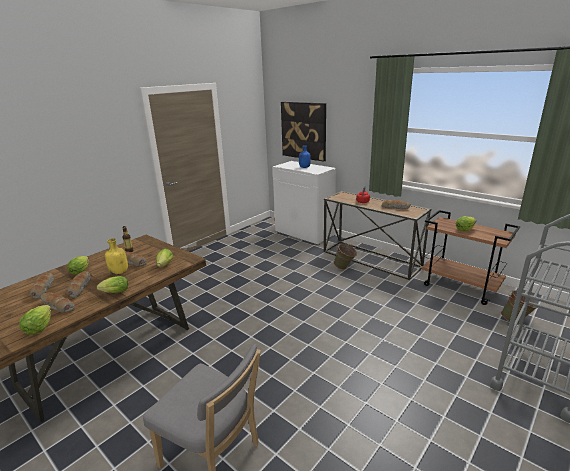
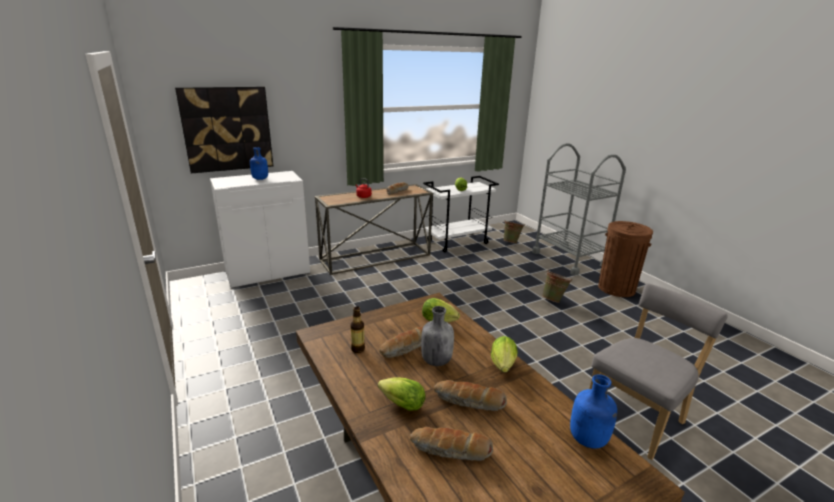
camera: 70 degrees left, 0 degrees up
lettuce [19,305,51,335] -> blue bottle [570,374,617,449]
bread [40,292,75,313] -> none
yellow bottle [105,238,128,275] -> grey bottle [421,306,454,366]
green bucket [334,244,357,269] -> green bucket moved to [542,270,572,303]
brown cart [421,210,520,305] -> white cart [423,176,499,252]
none -> brown trash can [598,221,653,297]

